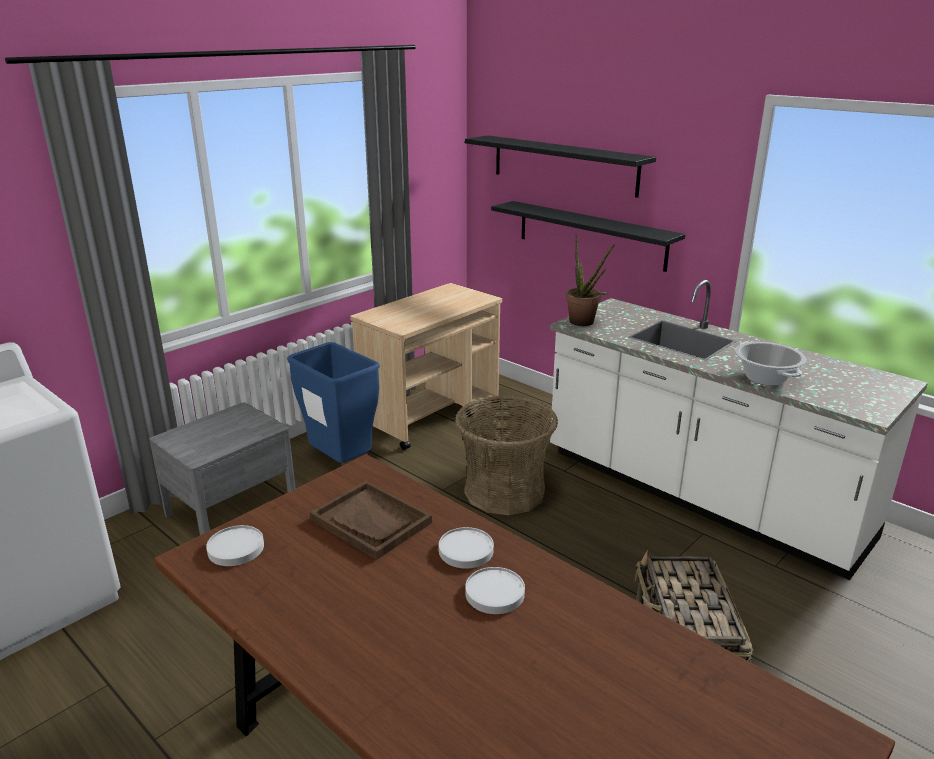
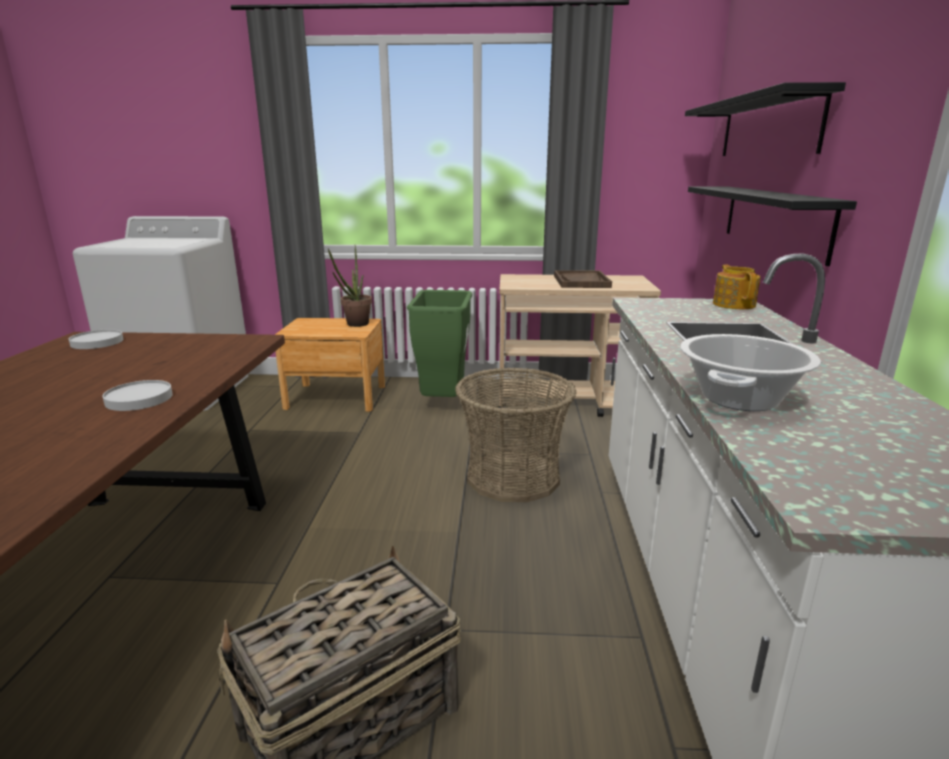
camera: 50 degrees right, 5 degrees down
grey nightstand [149,403,296,535] -> brown nightstand [275,318,385,412]
blue trash can [287,342,380,463] -> green trash can [407,290,472,397]
brown tray [310,481,432,560] -> brown tray moved to [554,270,612,288]
white plate [465,567,525,614] -> none
potted plant [566,234,615,326] -> potted plant moved to [328,244,372,327]
none -> teapot [713,265,761,309]

